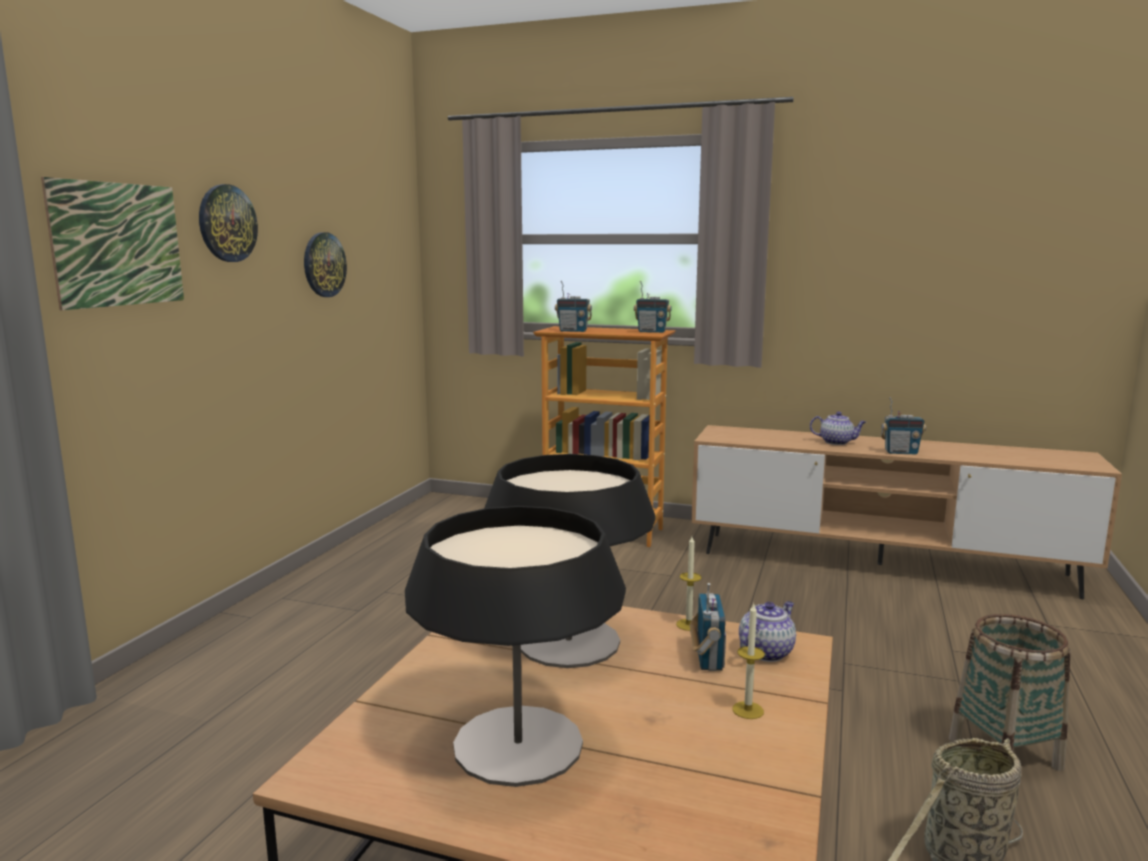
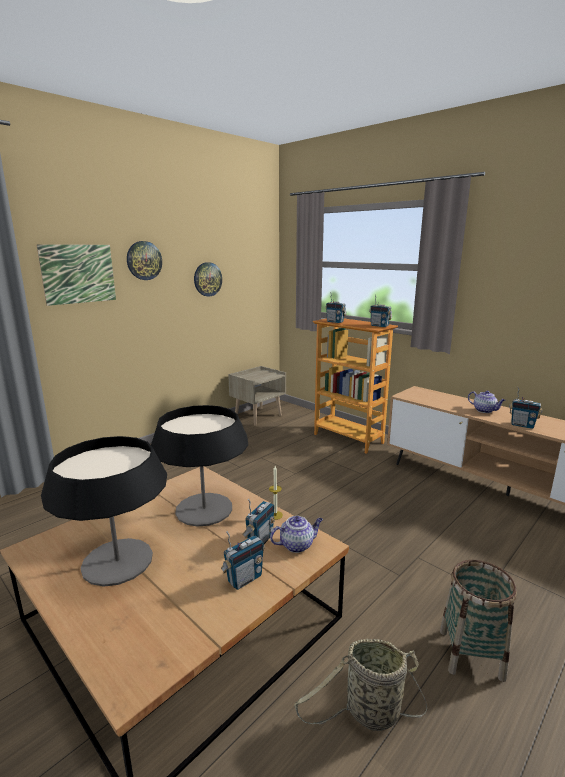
camera: 25 degrees right, 5 degrees up
candle [732,602,765,719] -> radio [221,531,265,590]
none -> beige nightstand [228,366,286,426]

